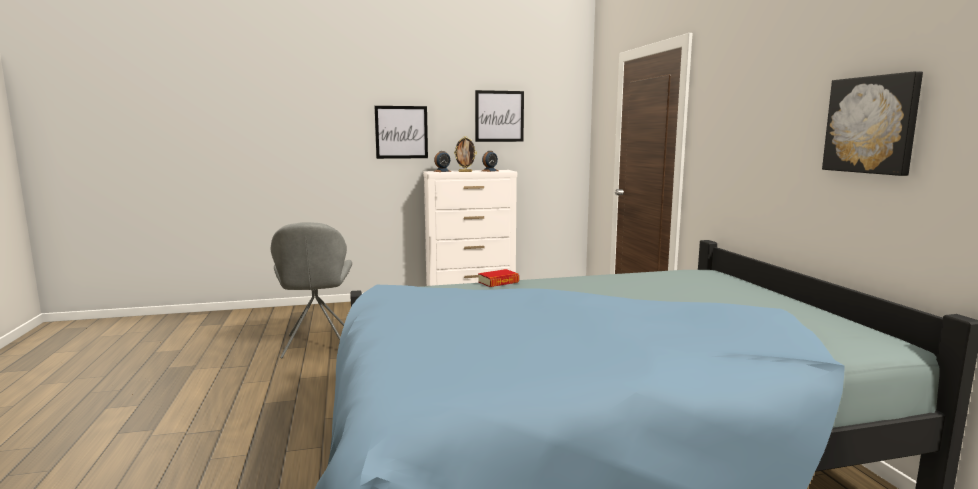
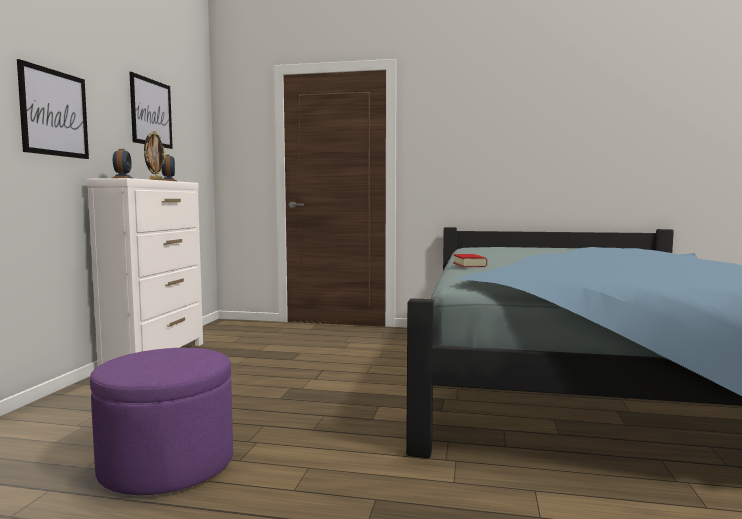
camera: 65 degrees left, 5 degrees down
grey chair [271,222,352,358] -> purple ottoman [90,348,233,495]
picture [822,71,923,176] -> none

